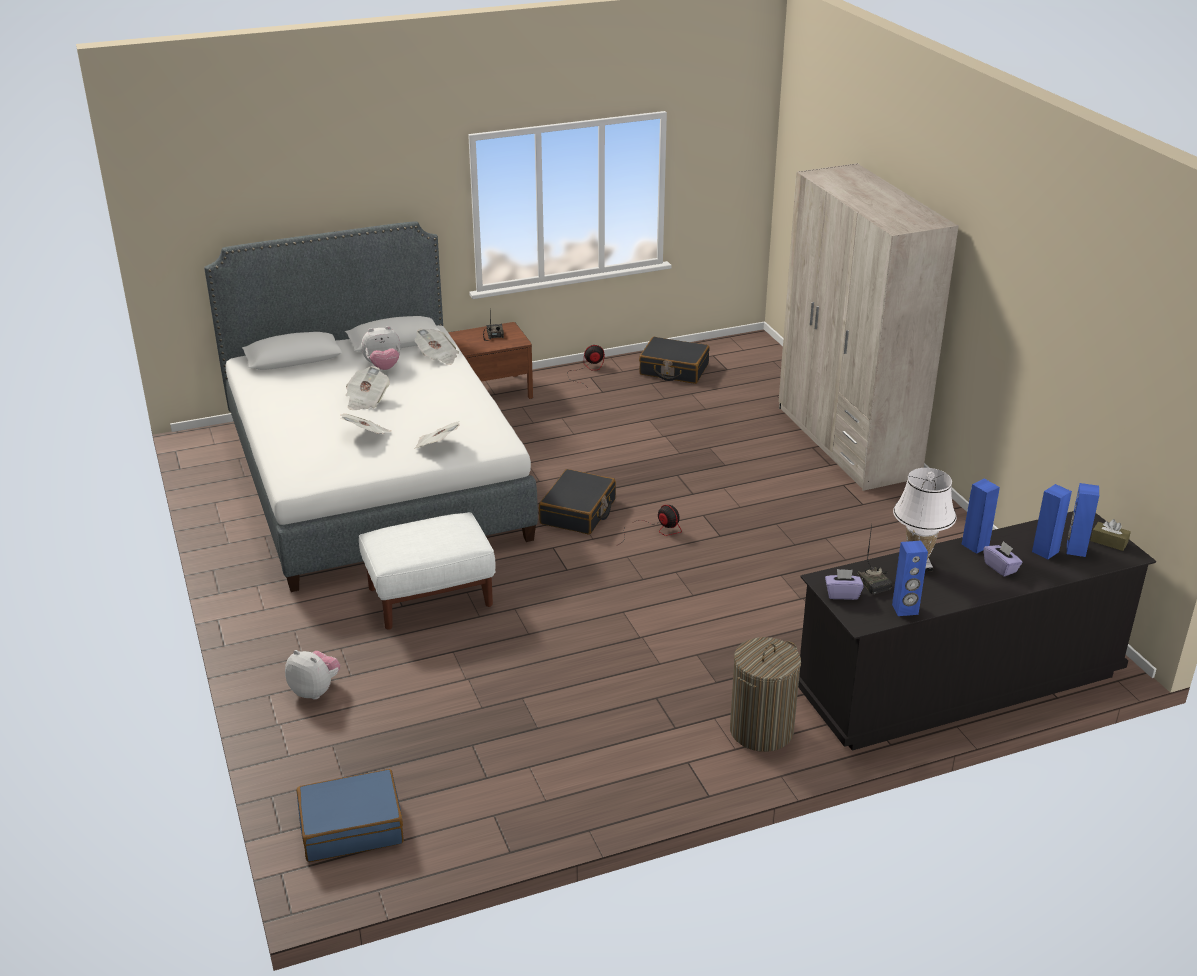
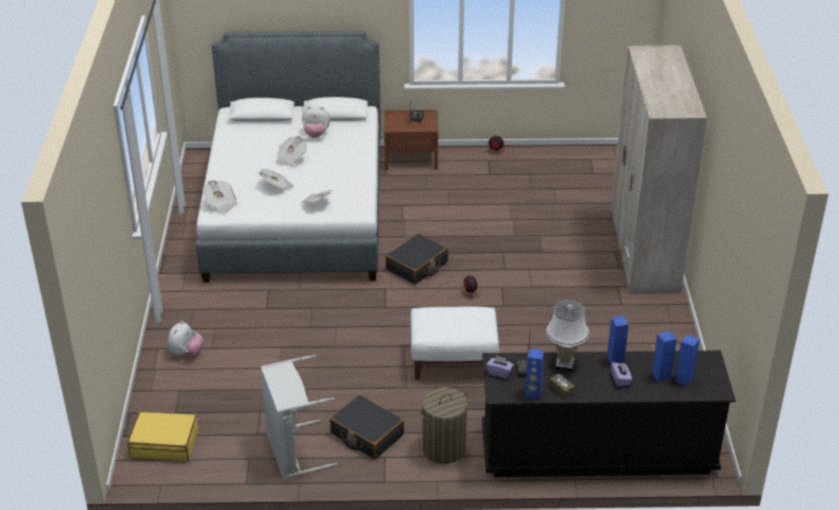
camera: 20 degrees right, 5 degrees up
plush toy [285,650,340,700] -> plush toy turned 60 degrees clockwise [168,321,204,356]
blue suitcase [297,769,404,862] -> yellow suitcase [127,411,198,461]
white ottoman [359,512,496,630] -> white ottoman moved to [411,306,499,380]
newspaper [415,329,459,365] -> newspaper moved to [202,180,237,214]
black suitcase [639,337,710,384] -> black suitcase moved to [329,394,404,459]
brown tissue box [1091,519,1131,551] -> brown tissue box moved to [549,374,575,399]
none -> grey laundry basket [260,355,338,479]

